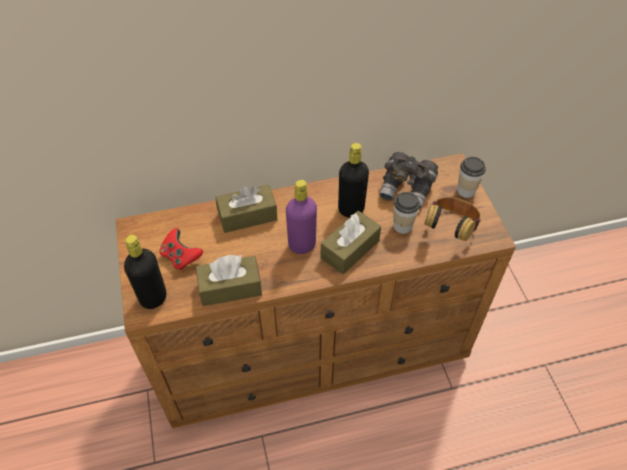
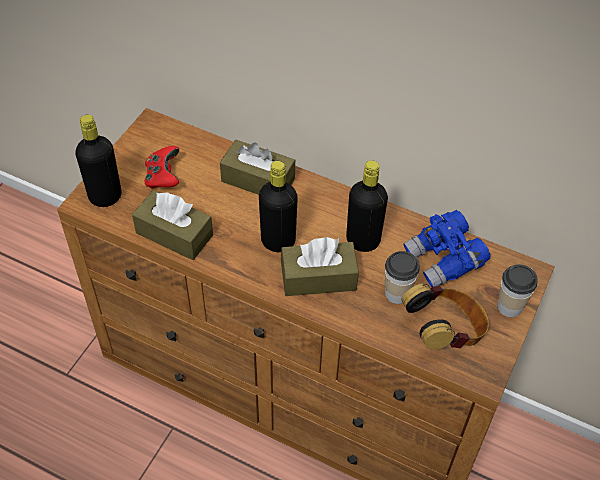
camera: 40 degrees right, 0 degrees up
purple bottle [286,180,317,254] -> black bottle [259,161,298,252]
grey binoculars [379,152,438,209] -> blue binoculars [403,210,490,287]

